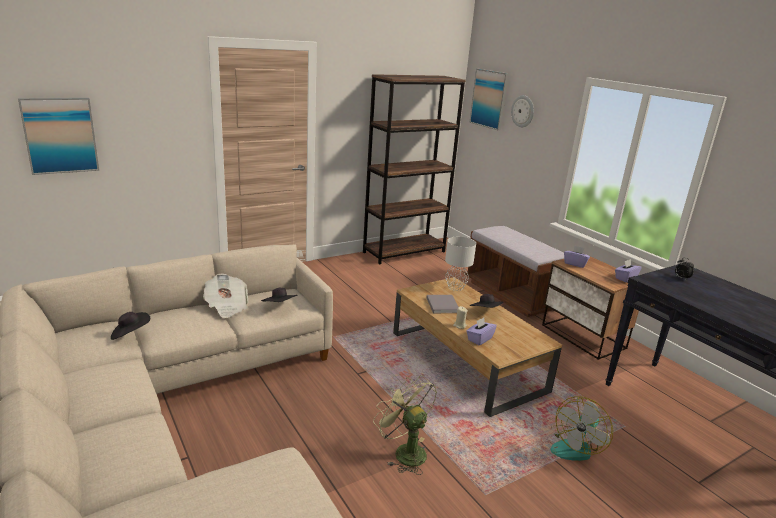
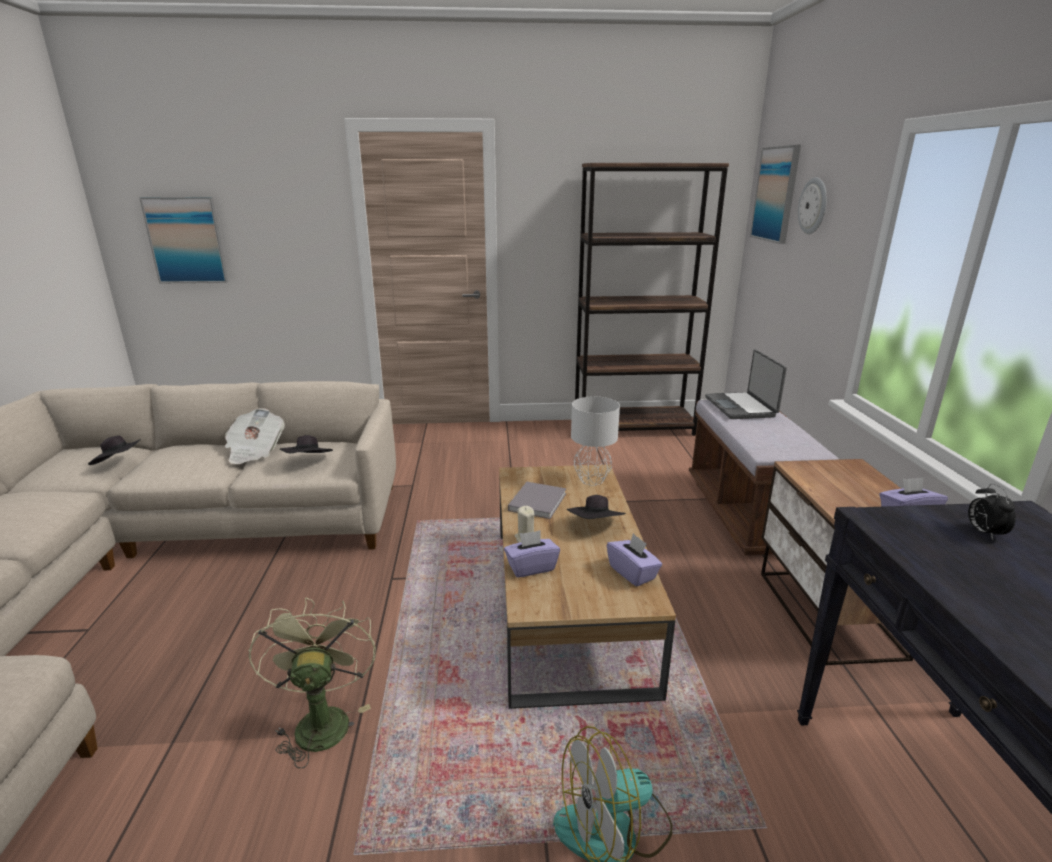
camera: 30 degrees right, 0 degrees up
purple tissue box [564,245,590,268] -> purple tissue box moved to [607,533,662,586]
none -> laptop [705,349,787,419]

